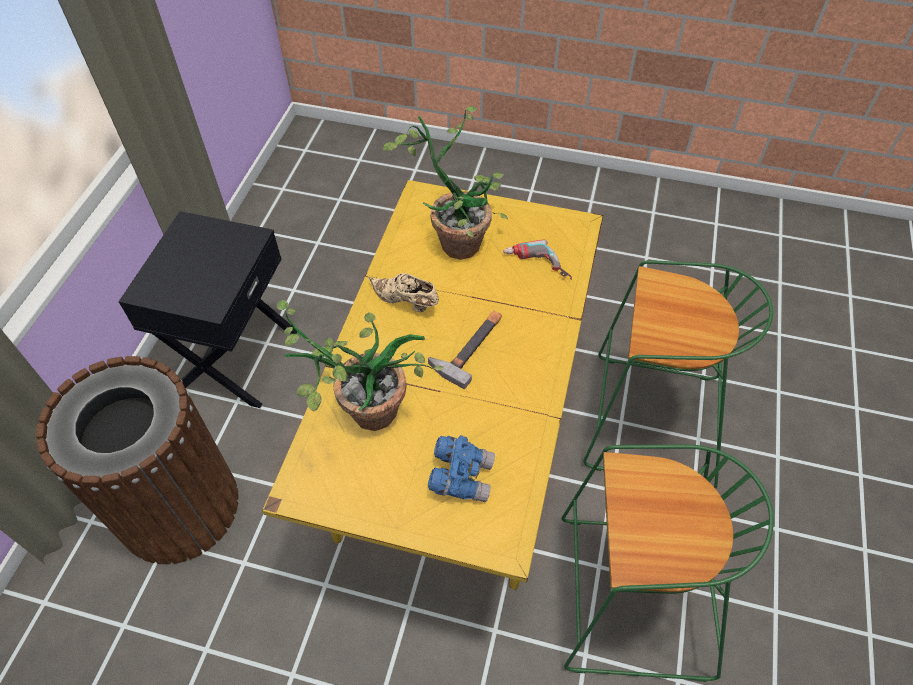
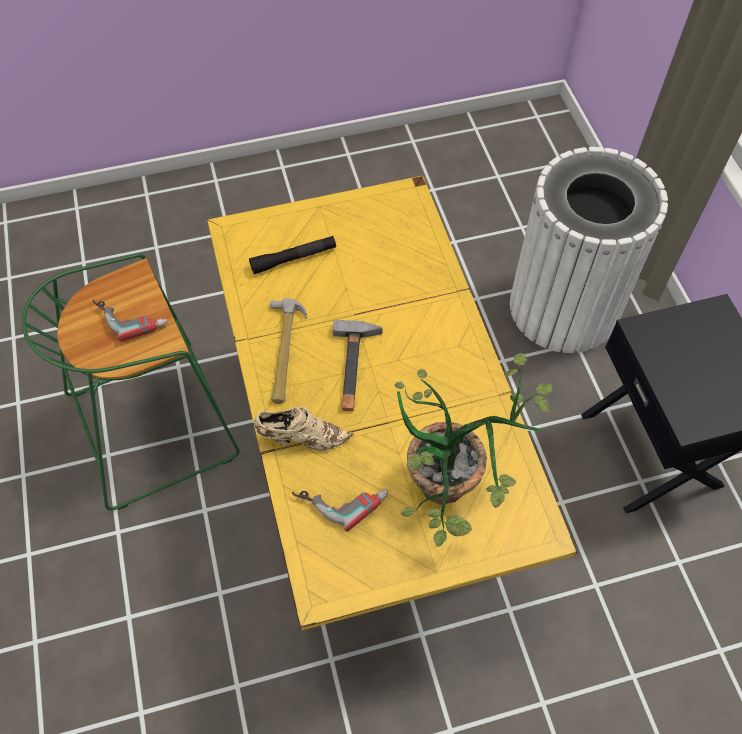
camera: 150 degrees right, 5 degrees up
brown trash can [36,356,239,564] -> white trash can [510,147,668,353]
potted plant [277,300,444,431] -> none
beige shoe [369,273,439,312] -> beige shoe moved to [254,407,354,451]
blue binoculars [428,435,495,502] -> black flashlight [249,236,336,274]
green stool [583,260,773,489] -> none
none -> power drill [93,299,168,342]
none -> hammer [270,298,307,404]

